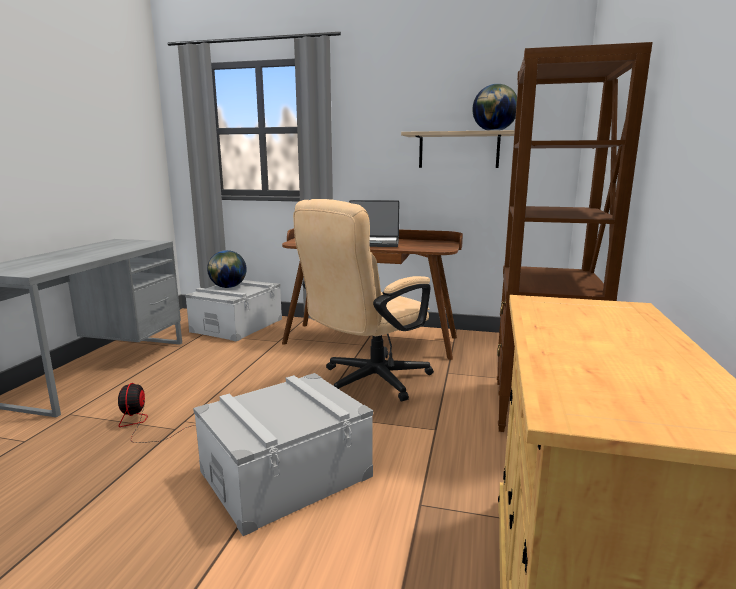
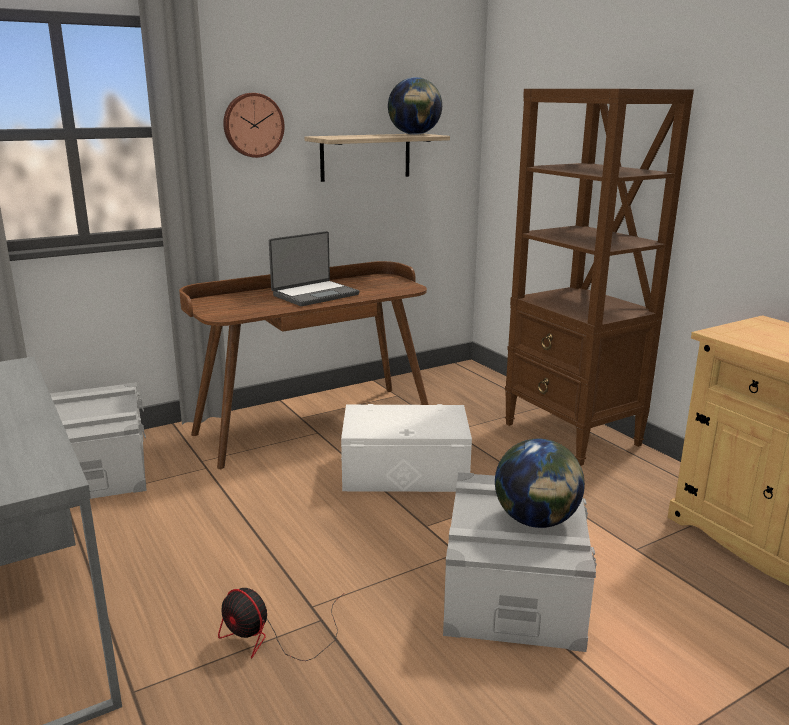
camera: 45 degrees left, 5 degrees up
globe [207,250,247,288] -> globe moved to [495,439,585,528]
beige office chair [293,199,434,402] -> white storage box [341,404,472,492]
none -> wall clock [223,93,285,158]

